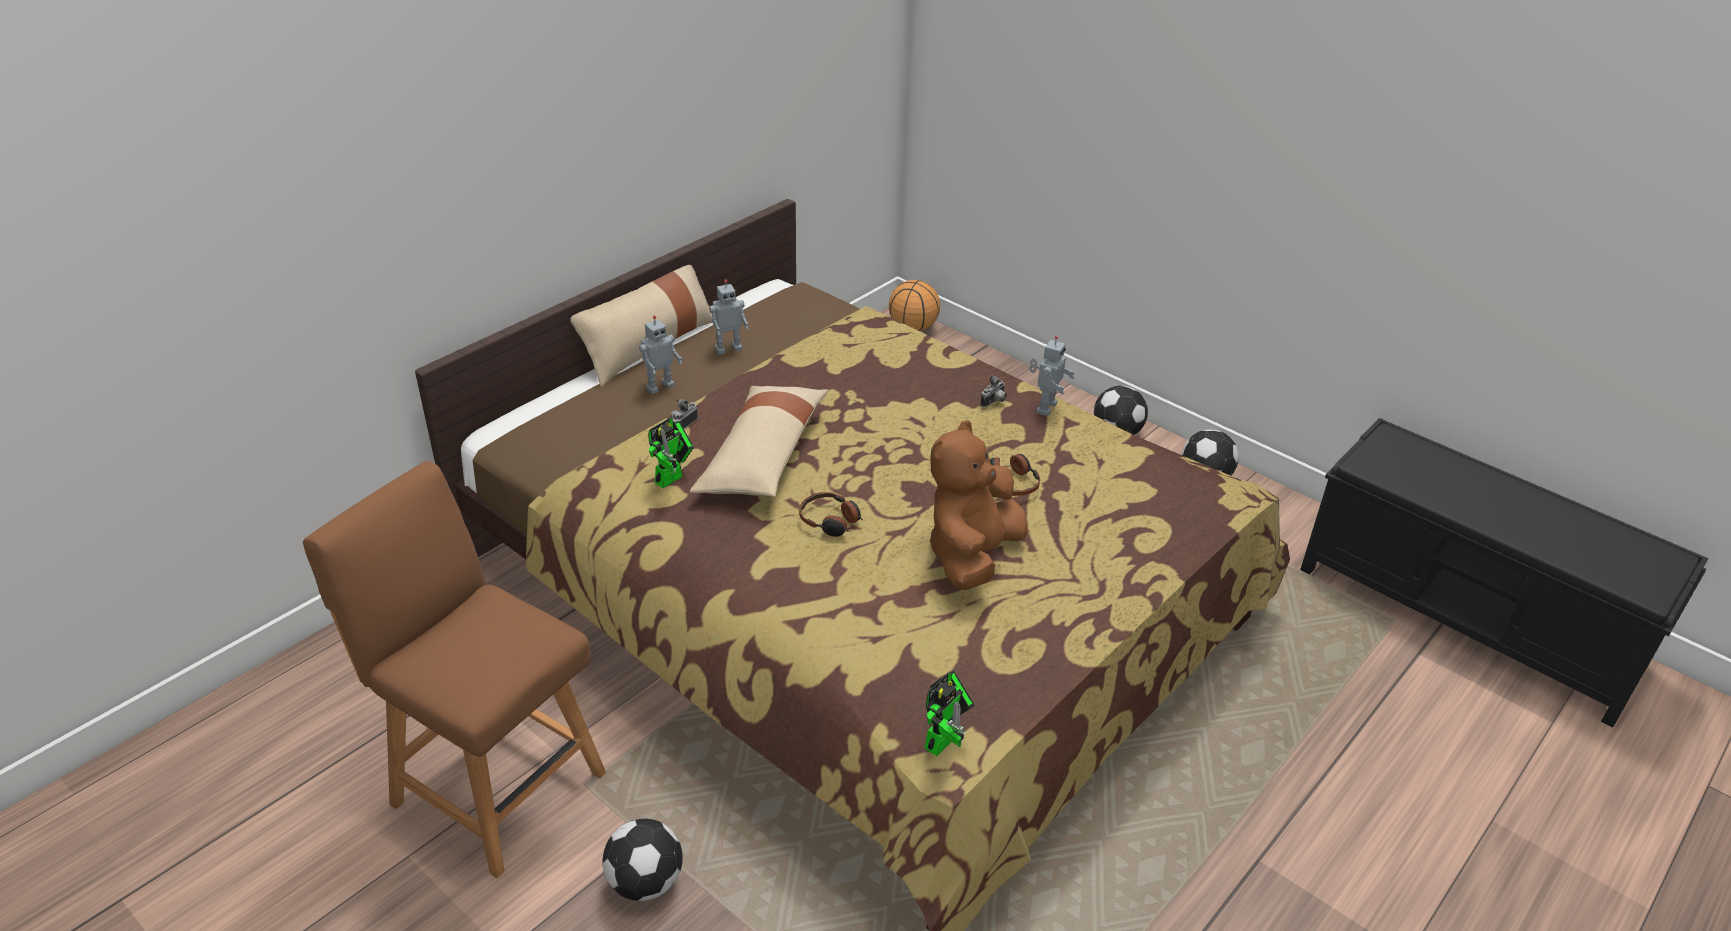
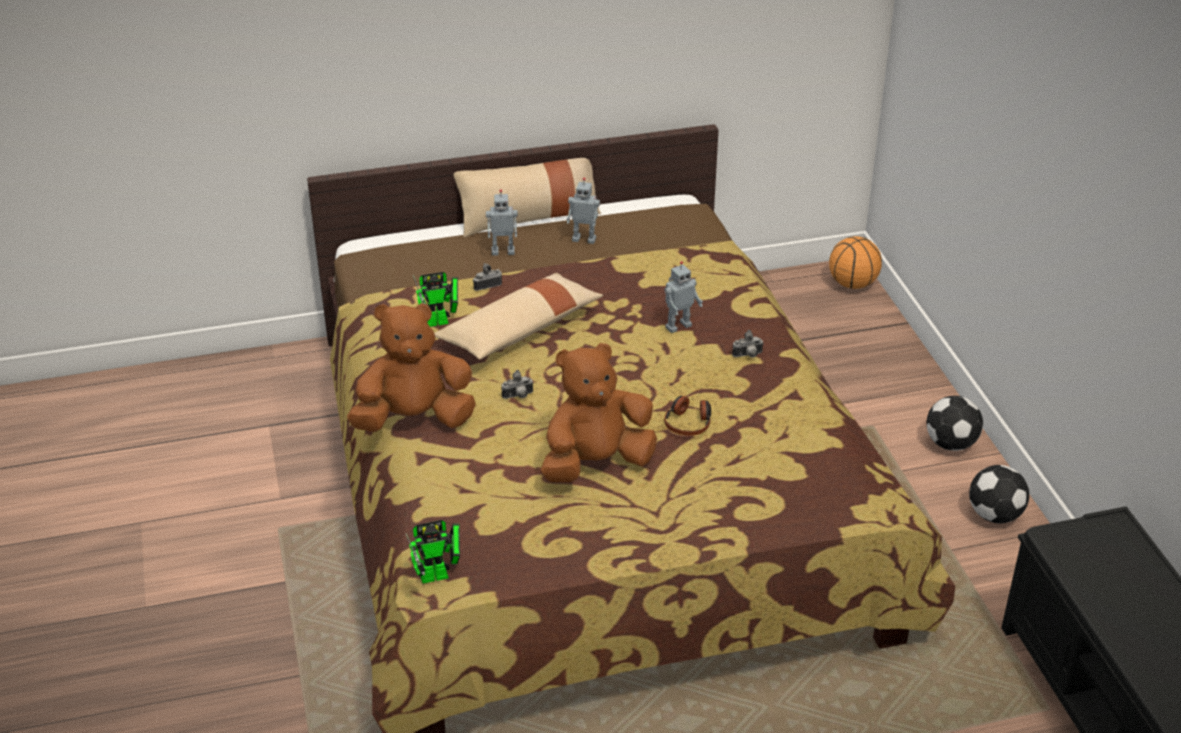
camera: 35 degrees right, 0 degrees up
brown chair [303,461,606,878] -> none
football [602,819,683,901] -> none
headphones [799,492,863,537] -> camera [501,370,534,399]
toy robot [1029,336,1076,416] -> toy robot moved to [664,261,703,333]
none -> brown plush toy [347,303,476,432]

